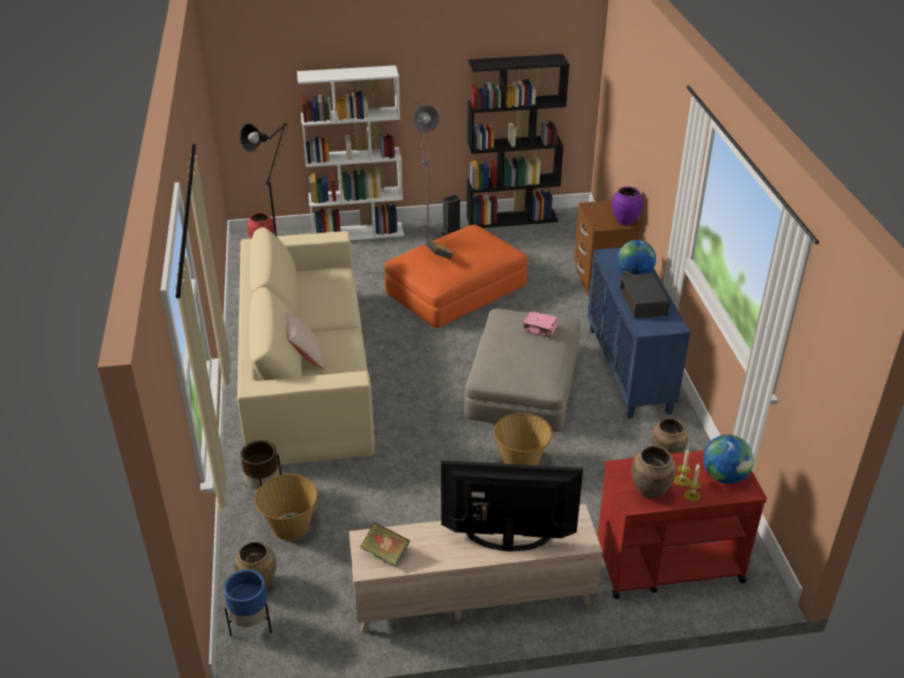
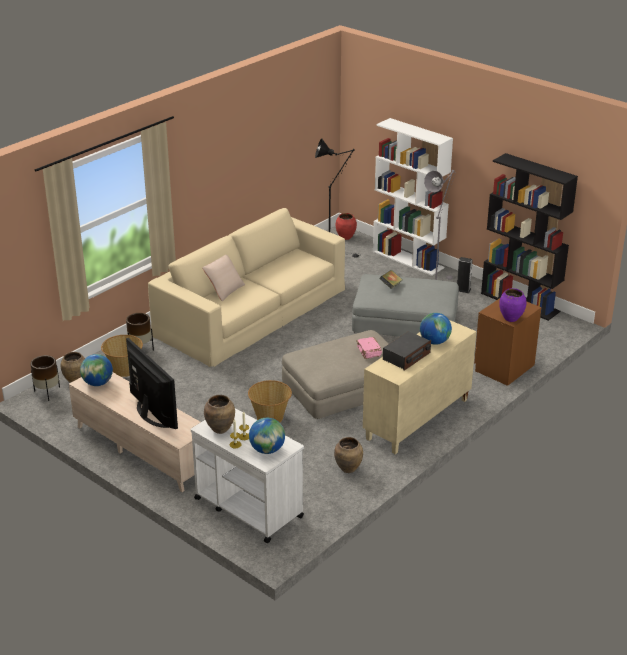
camera: 50 degrees right, 5 degrees down
blue planter [224,569,272,636] -> brown planter [31,355,60,401]
book [361,522,410,567] -> globe [80,354,113,386]
orange ottoman [385,225,527,328] -> grey ottoman [352,274,459,337]
blue cabinet [587,248,690,419] -> beige cabinet [363,320,476,454]
red cart [597,450,767,599] -> white cart [191,408,304,543]

